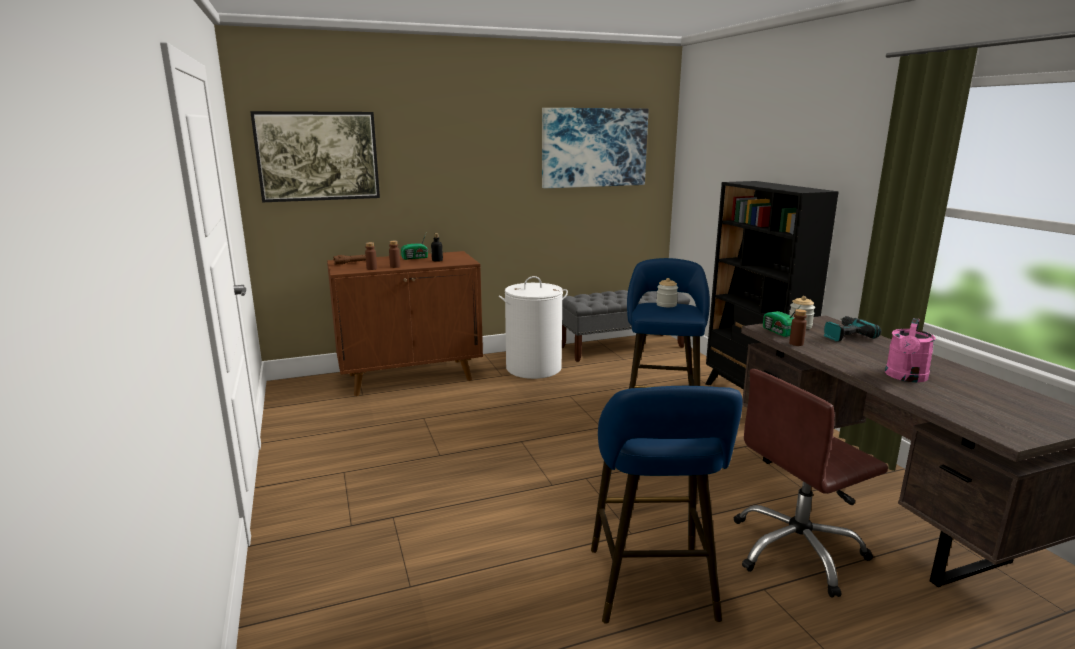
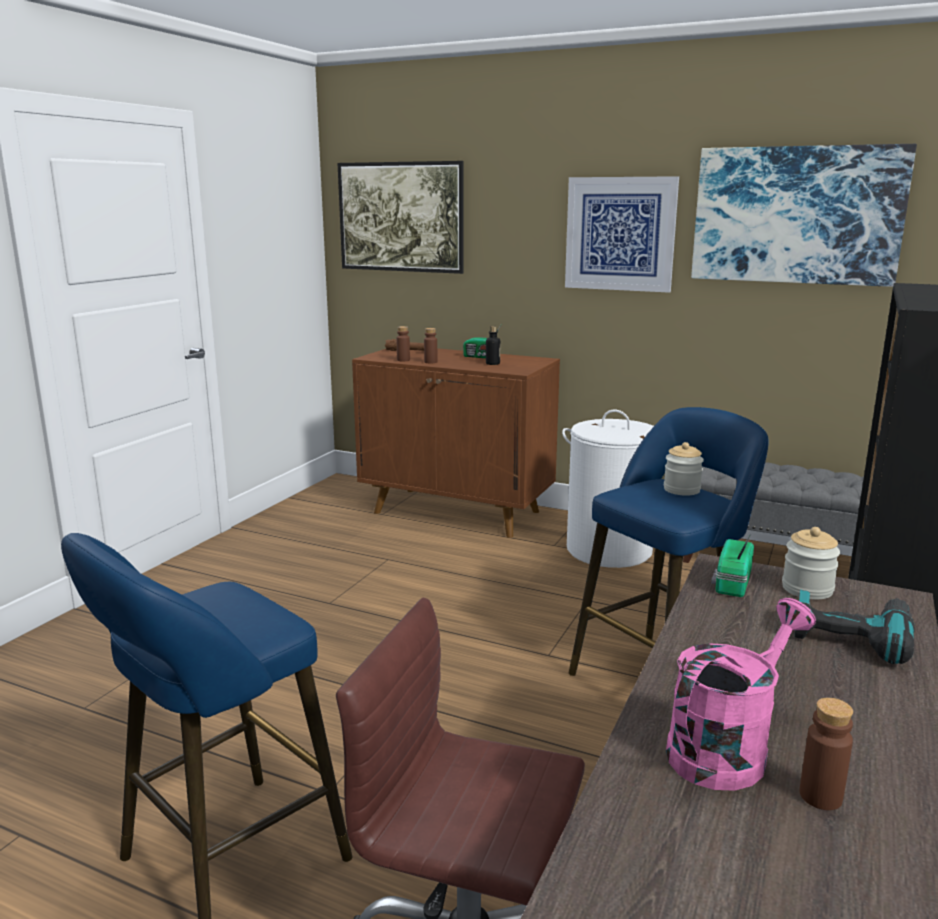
camera: 45 degrees right, 0 degrees up
brown bottle [789,309,807,346] -> brown bottle moved to [799,698,853,810]
pink watering can [885,318,936,382] -> pink watering can turned 150 degrees clockwise [666,598,816,791]
none -> picture [565,176,679,293]

